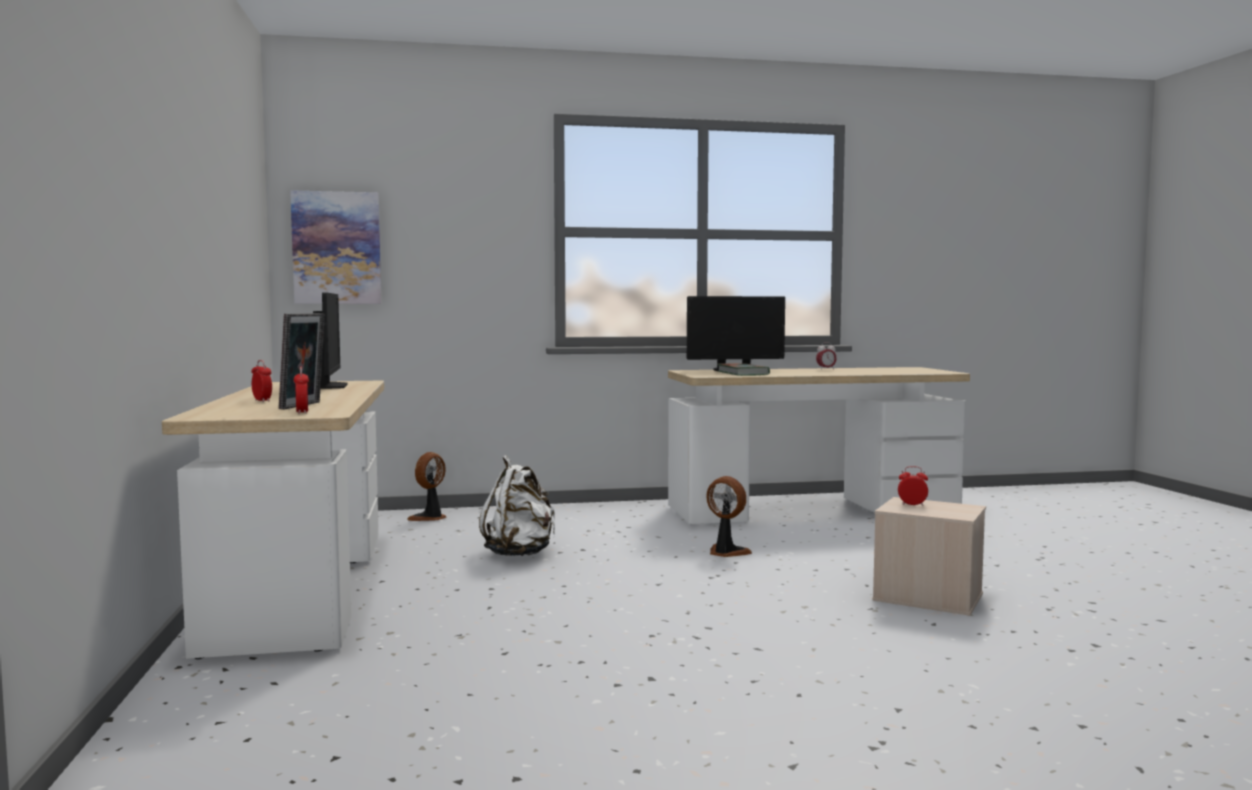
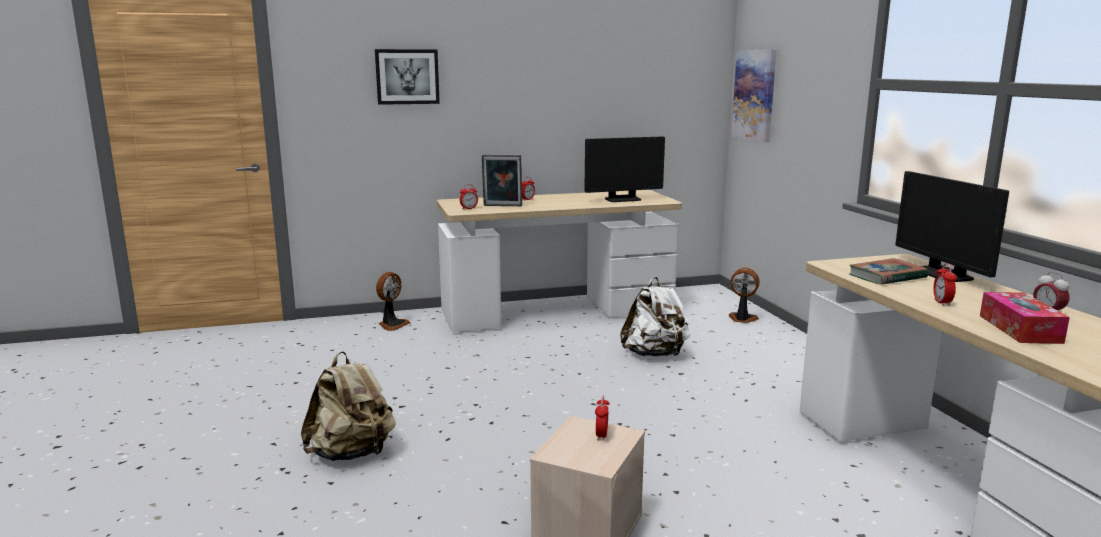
camera: 85 degrees right, 10 degrees up
fan [706,476,752,557] -> fan moved to [376,272,411,331]
none -> beige backpack [301,351,396,461]
none -> picture [375,49,440,105]
none -> alarm clock [934,263,957,306]
none -> tissue box [980,292,1070,344]

